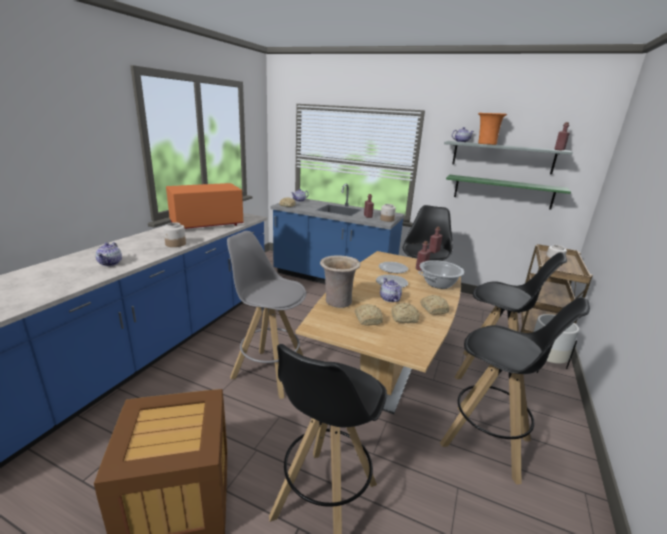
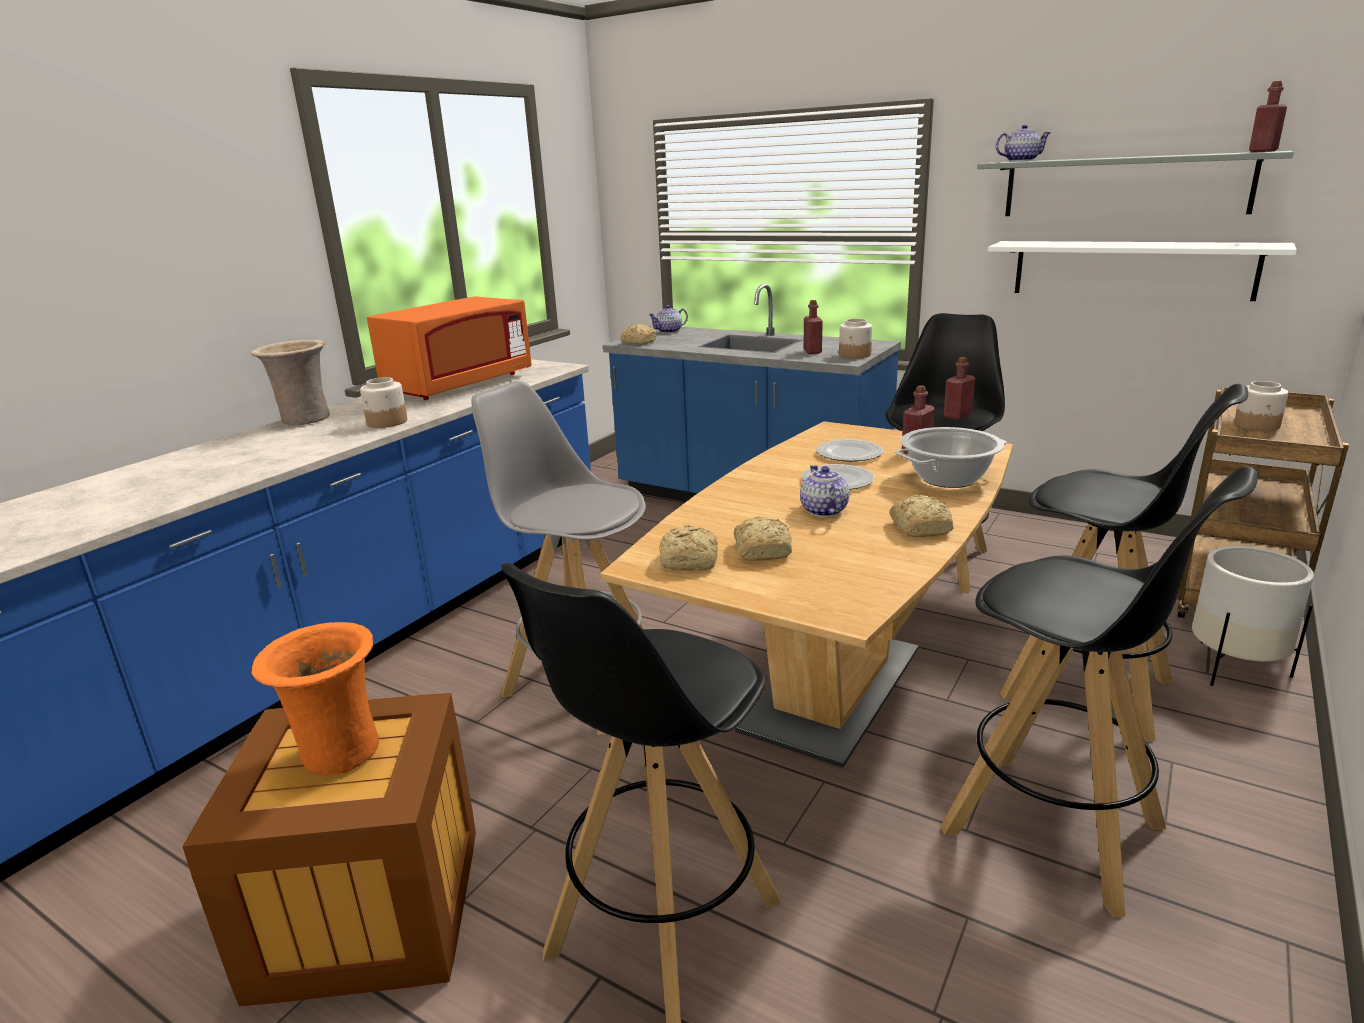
camera: 10 degrees right, 0 degrees up
teapot [96,242,122,266] -> none
orange microwave [166,183,243,229] -> orange microwave turned 150 degrees clockwise [367,296,532,400]
beige vase [320,255,361,308] -> beige vase moved to [251,340,330,425]
bread [391,303,419,323] -> bread moved to [659,525,718,570]
green shelf [446,175,571,210] -> white shelf [988,241,1297,301]
orange vase [478,113,507,145] -> orange vase moved to [252,622,379,775]

